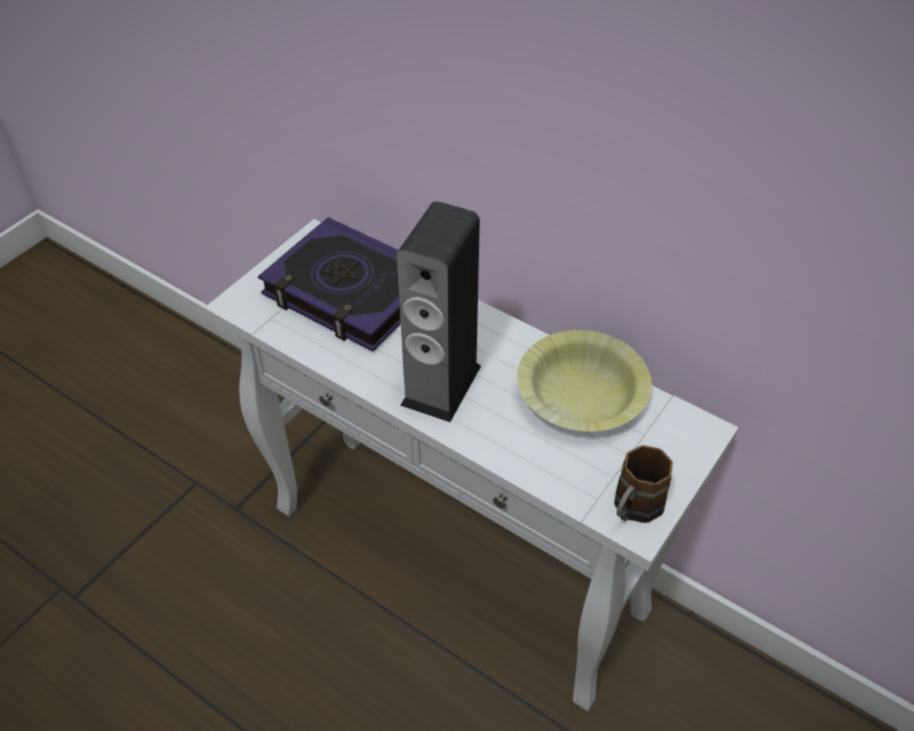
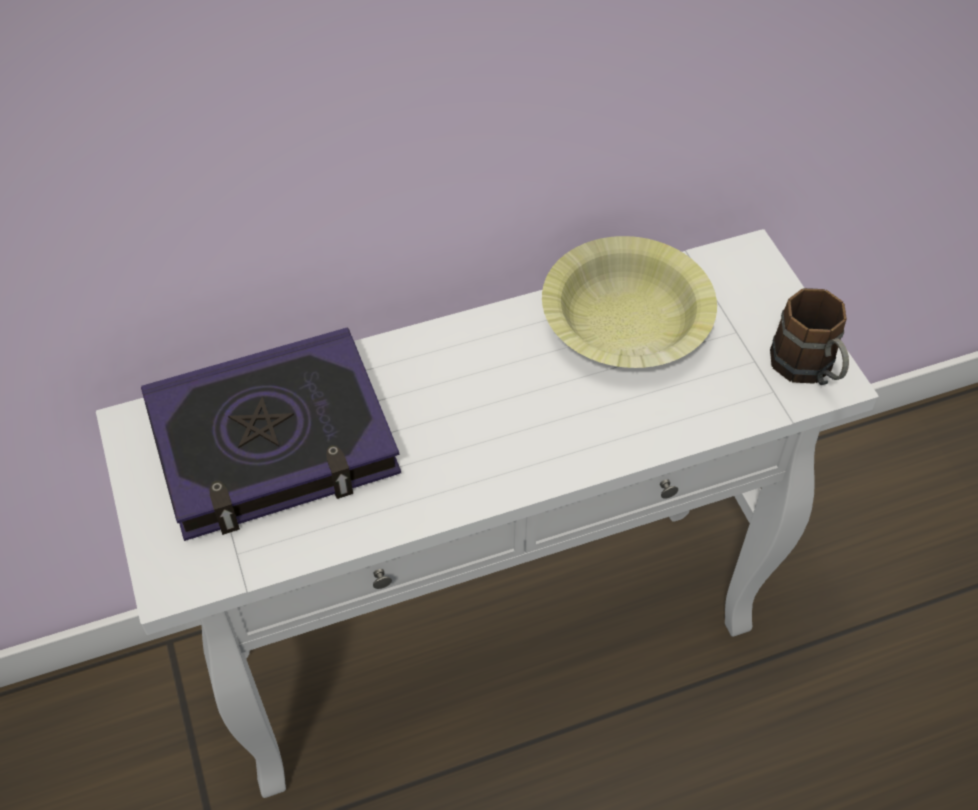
camera: 55 degrees left, 5 degrees up
speaker [396,201,481,422] -> none

